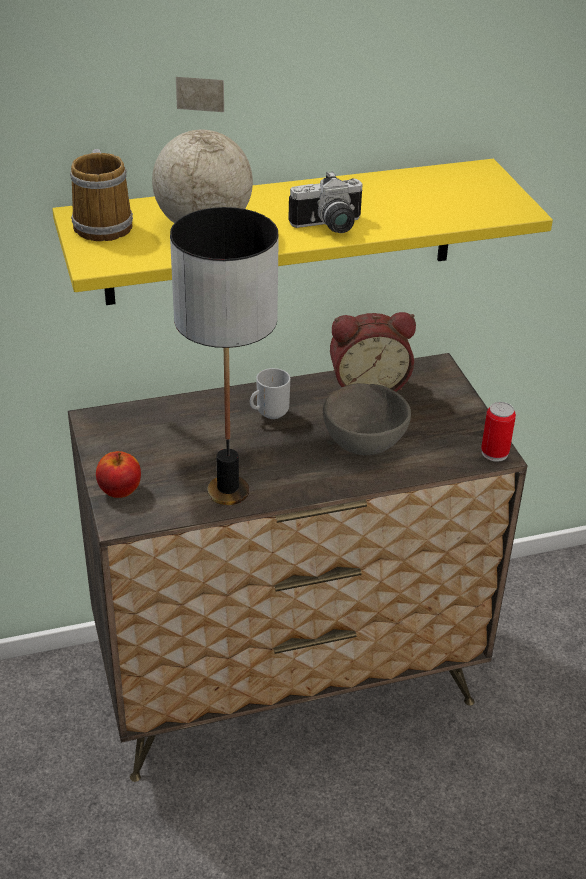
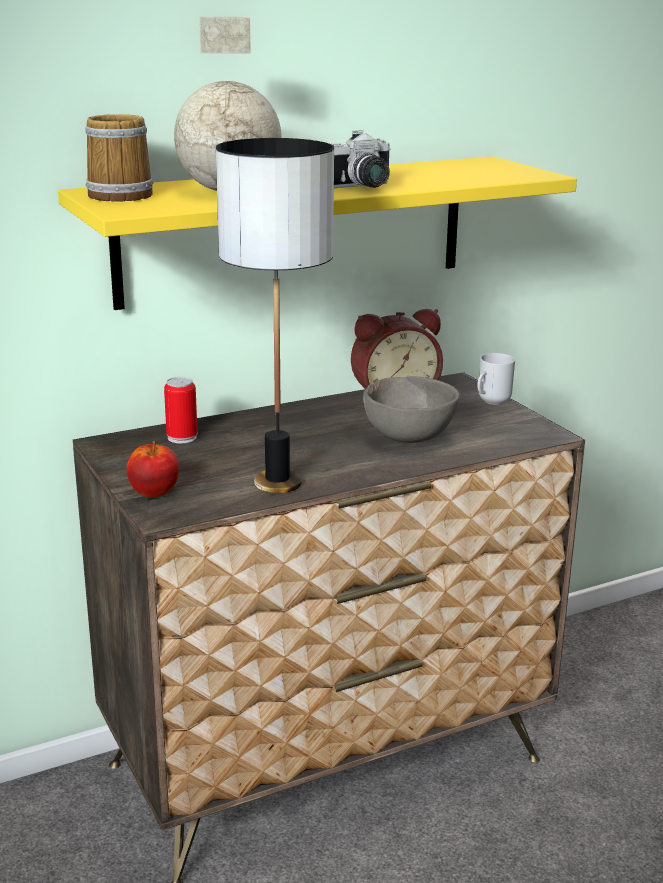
camera: 10 degrees left, 15 degrees down
mug [250,368,290,419] -> mug moved to [477,353,515,405]
can [481,402,516,461] -> can moved to [164,377,197,443]

